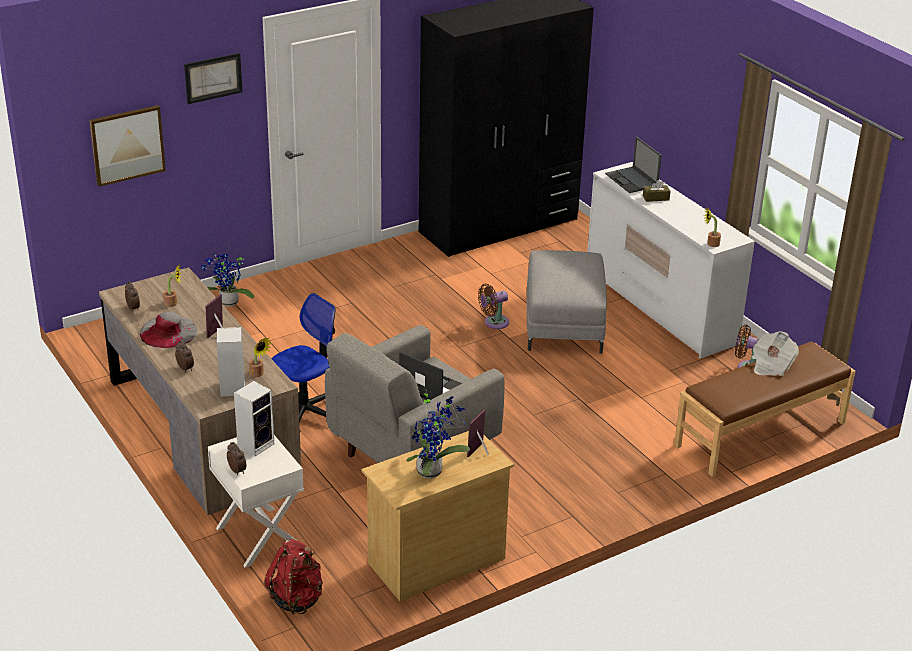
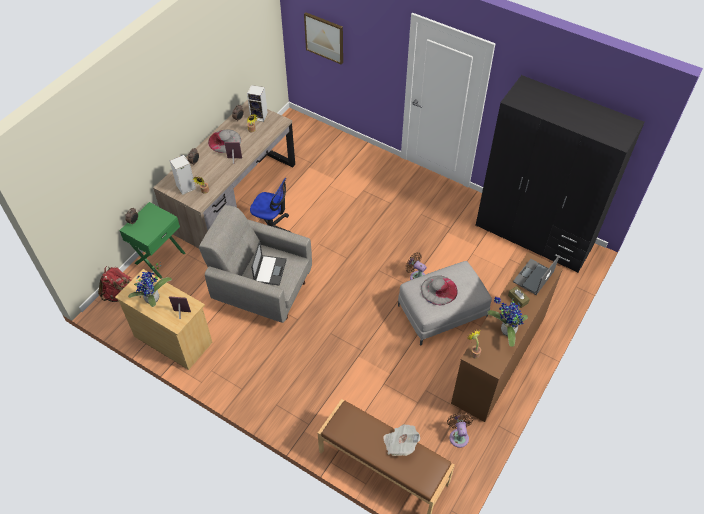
camera: 65 degrees right, 20 degrees up
picture [184,53,243,104] -> none
potted plant [201,254,254,307] -> potted plant moved to [487,297,528,347]
white nightstand [208,435,304,568] -> green nightstand [119,202,185,278]
speaker [234,381,274,456] -> speaker moved to [247,85,268,122]
white dresser [587,162,755,359] -> brown dresser [451,252,563,422]
none -> grey hat [421,275,457,306]

